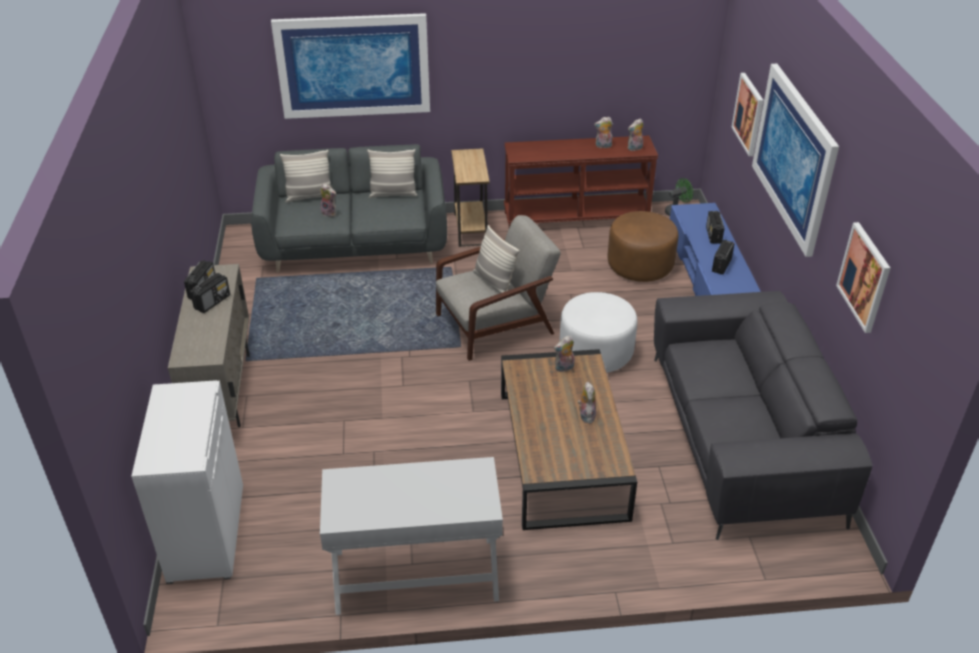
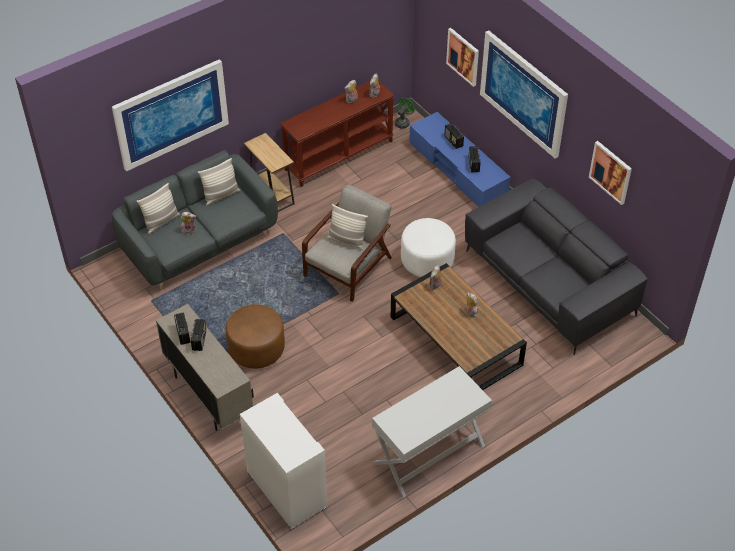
camera: 30 degrees left, 10 degrees up
brown ottoman [608,211,678,282] -> brown ottoman moved to [226,304,285,369]

